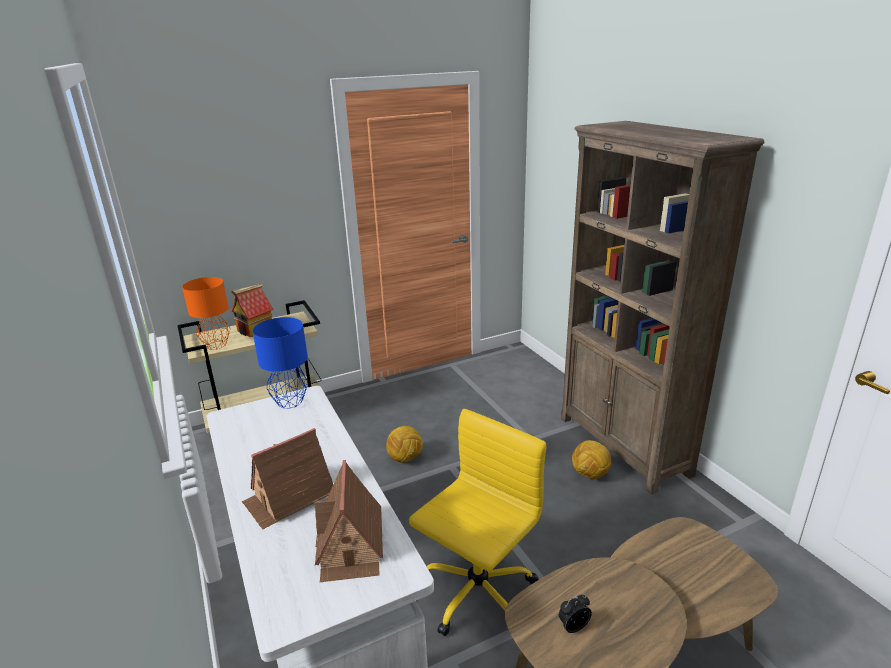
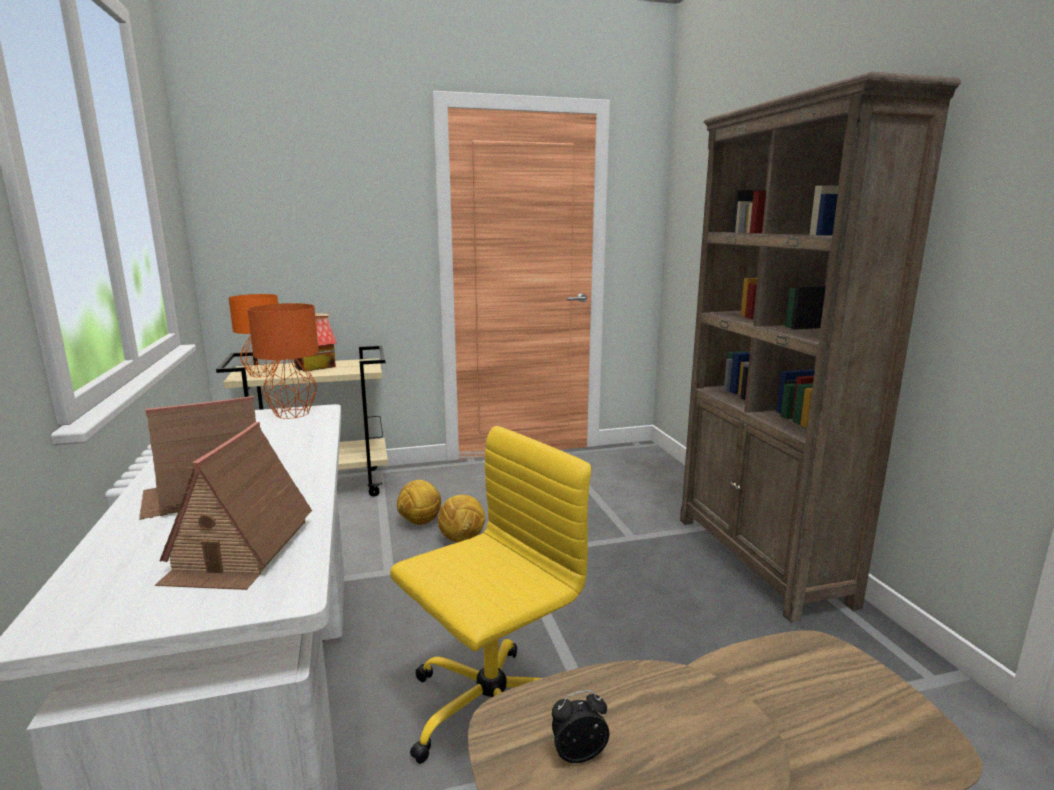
camera: 10 degrees right, 10 degrees down
blue table lamp [252,317,308,408] -> orange table lamp [247,303,319,419]
football [572,440,611,479] -> football moved to [397,480,441,525]

